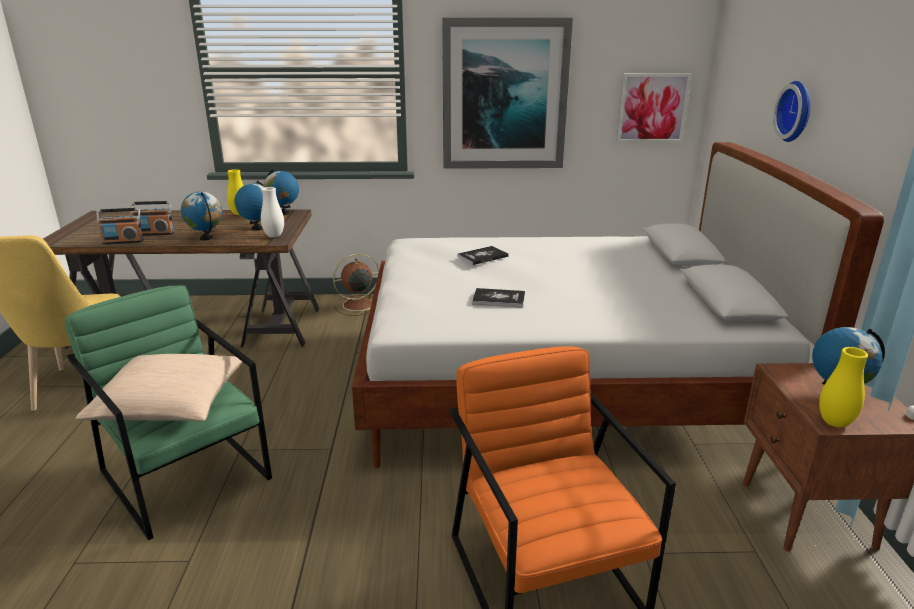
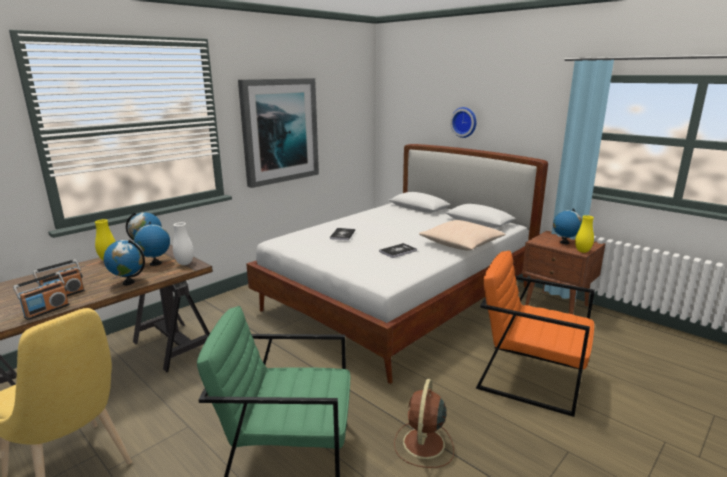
camera: 45 degrees left, 5 degrees down
beige pillow [75,354,242,421] -> beige pillow moved to [419,220,506,251]
brown fan [333,253,379,316] -> brown fan moved to [394,379,454,468]
picture [617,73,691,142] -> none

